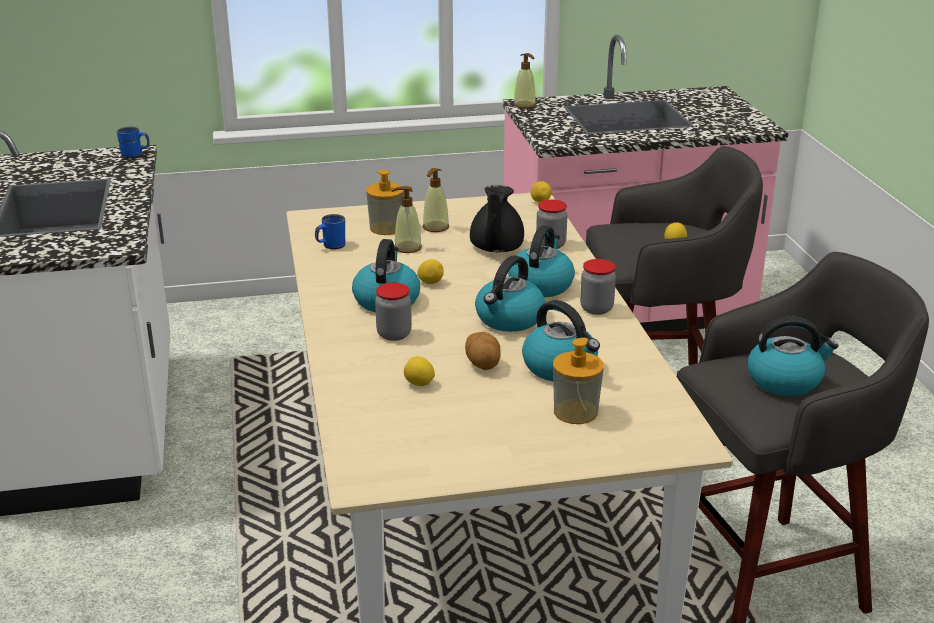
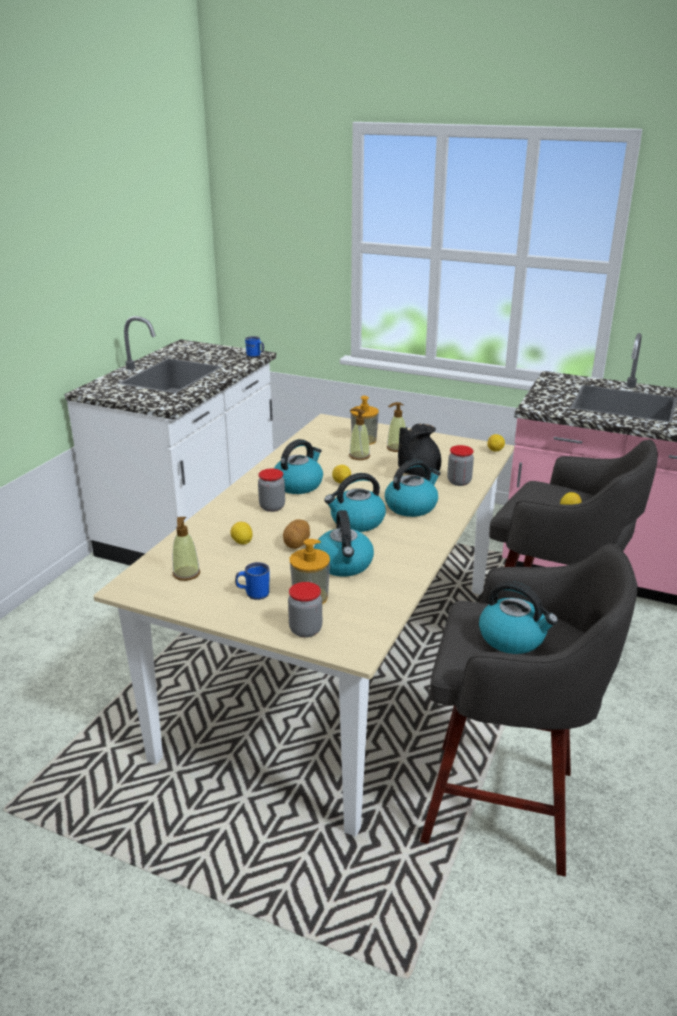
camera: 35 degrees right, 0 degrees up
blue mug [315,214,345,250] -> blue mug moved to [235,562,269,600]
soap dispenser [513,53,536,109] -> soap dispenser moved to [173,517,200,581]
jar [580,259,616,315] -> jar moved to [288,582,322,638]

